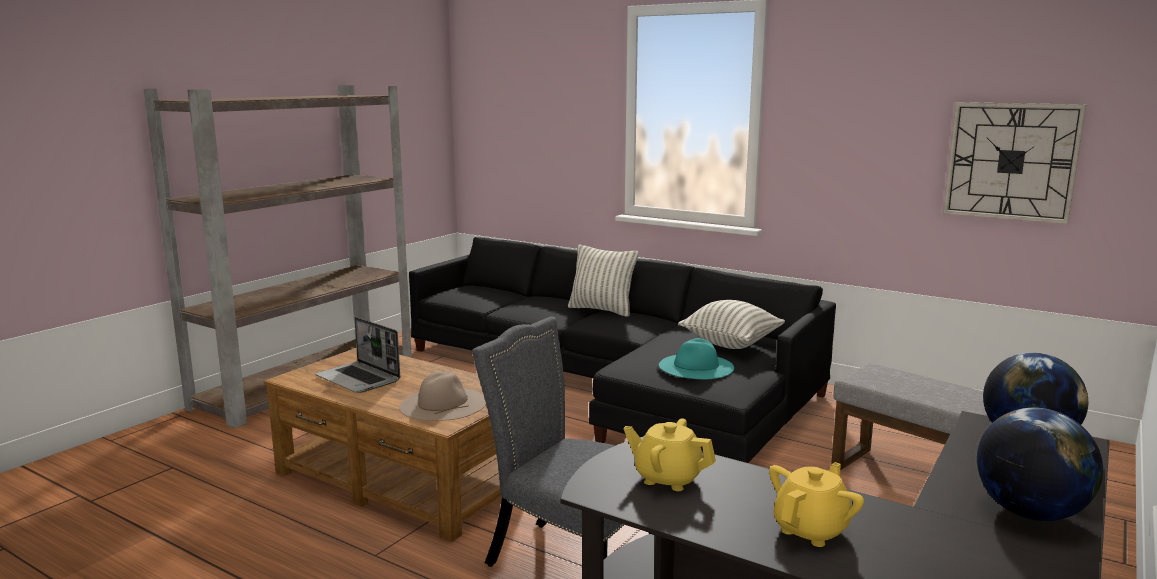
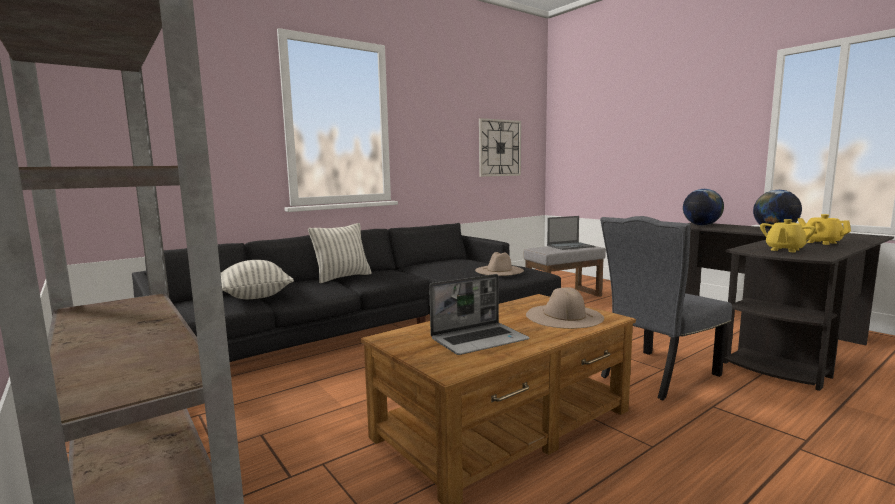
camera: 70 degrees left, 5 degrees down
turquoise hat [659,338,734,379] -> beige hat [475,252,524,276]
pillow [678,300,785,349] -> pillow moved to [221,260,294,299]
none -> laptop [547,216,595,250]

